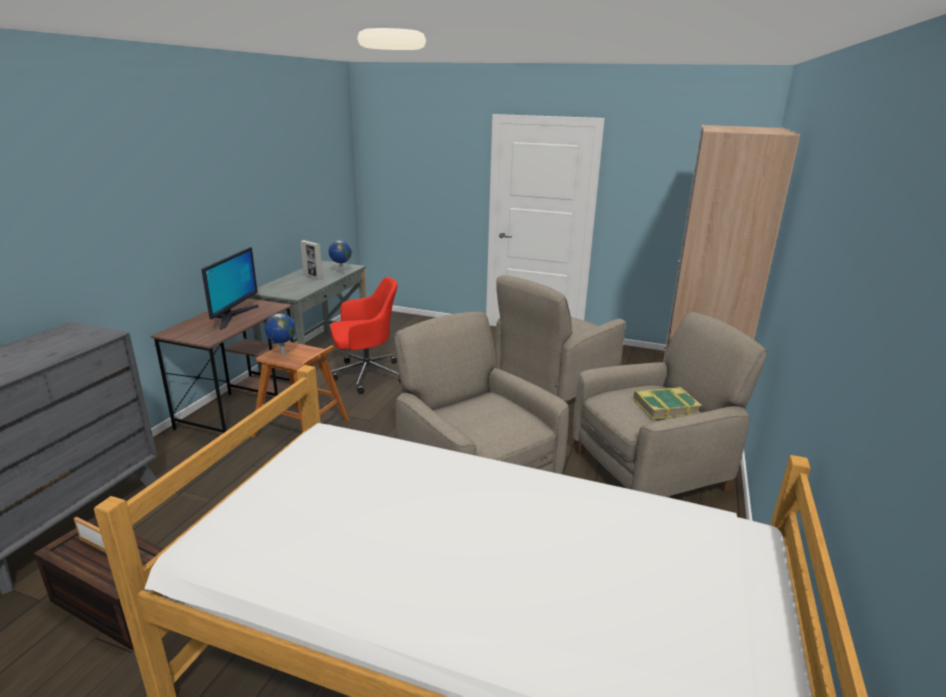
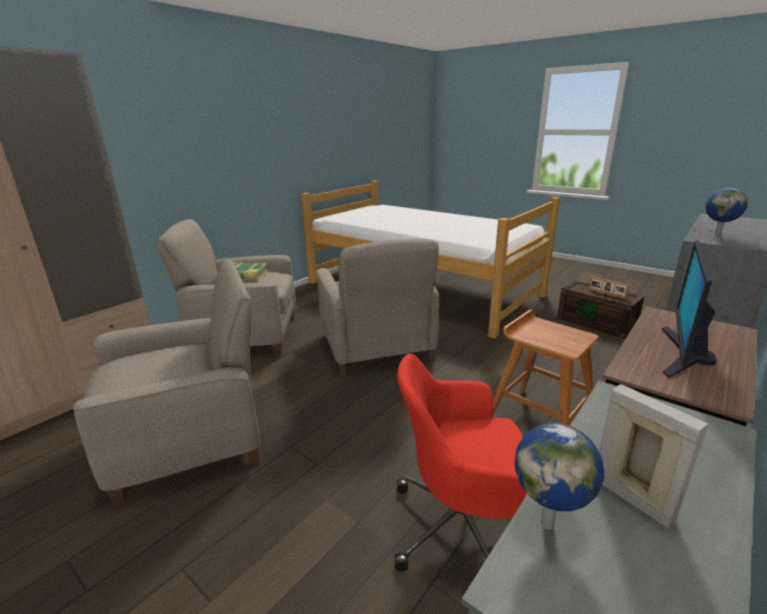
camera: 160 degrees left, 0 degrees up
globe [265,313,296,356] -> globe moved to [705,188,748,238]

